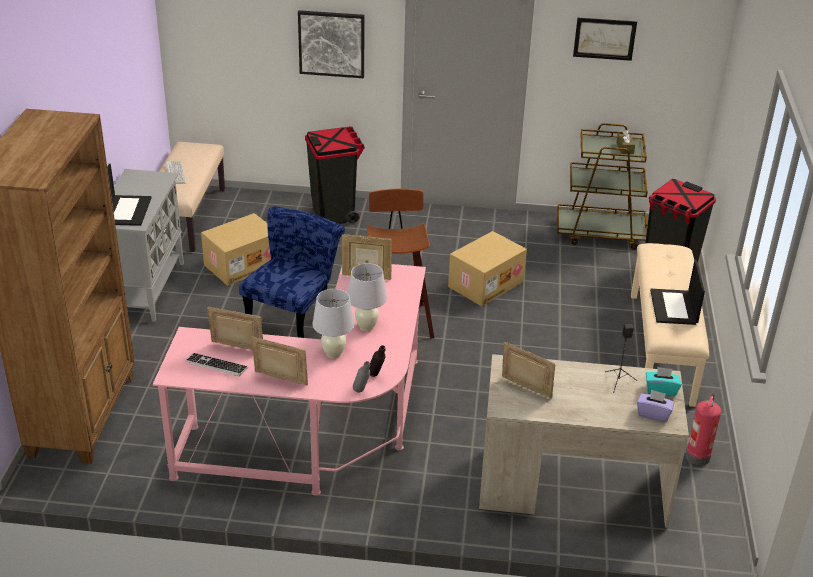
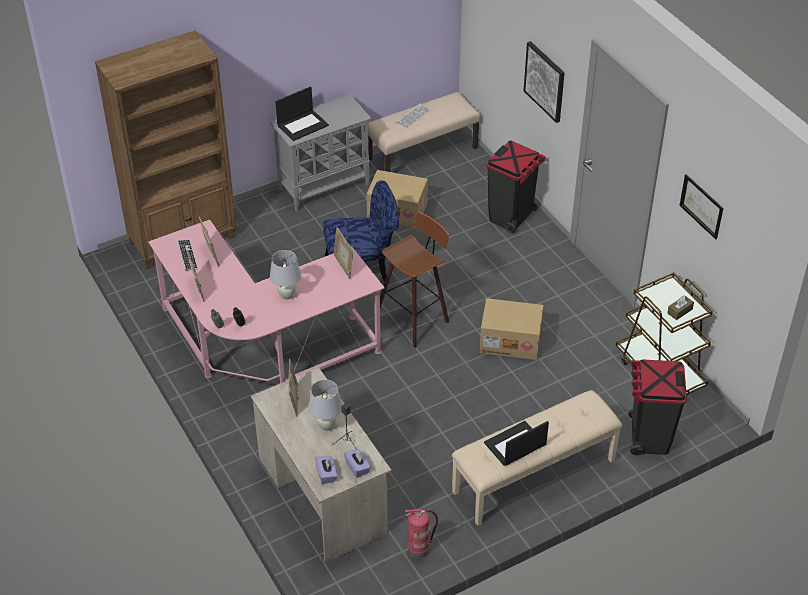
camera: 55 degrees right, 10 degrees up
white table lamp [312,289,354,359] -> white table lamp moved to [308,379,342,431]
turquoise tissue box [646,367,681,397] -> purple tissue box [344,449,371,478]

